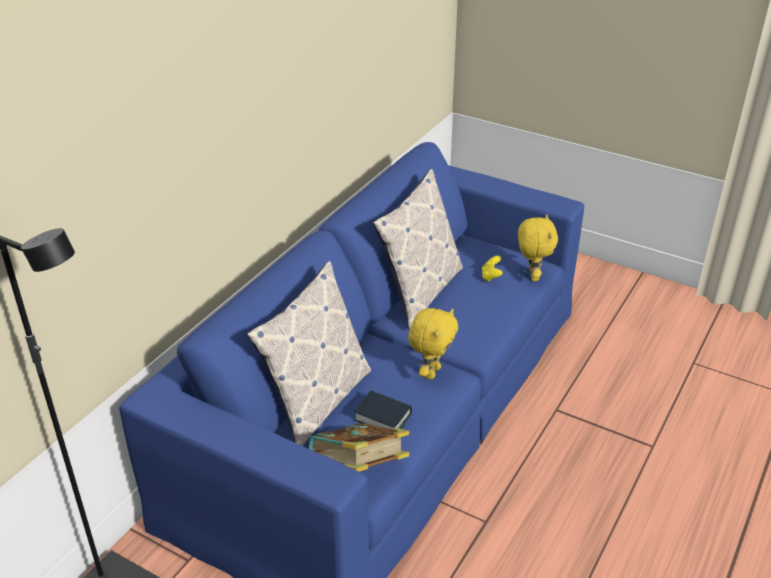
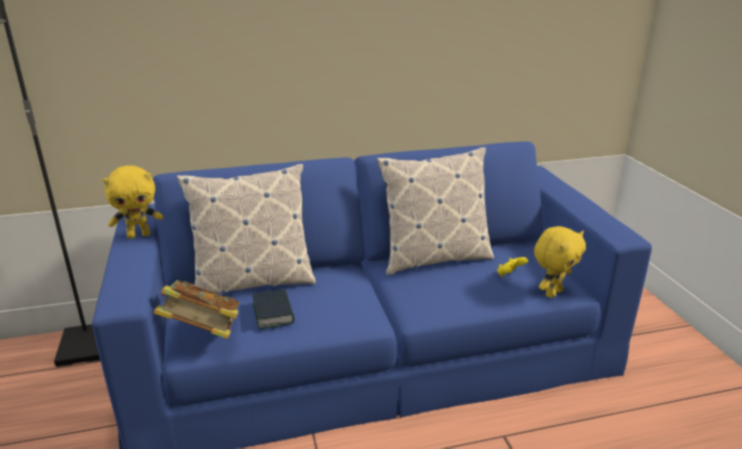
camera: 45 degrees right, 10 degrees down
yellow plush toy [408,308,458,379] -> yellow plush toy moved to [103,166,163,239]

